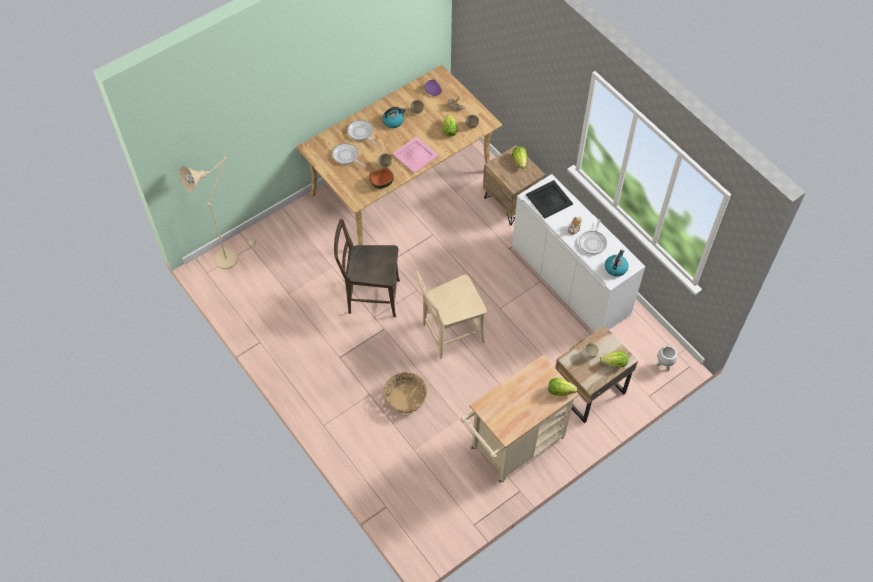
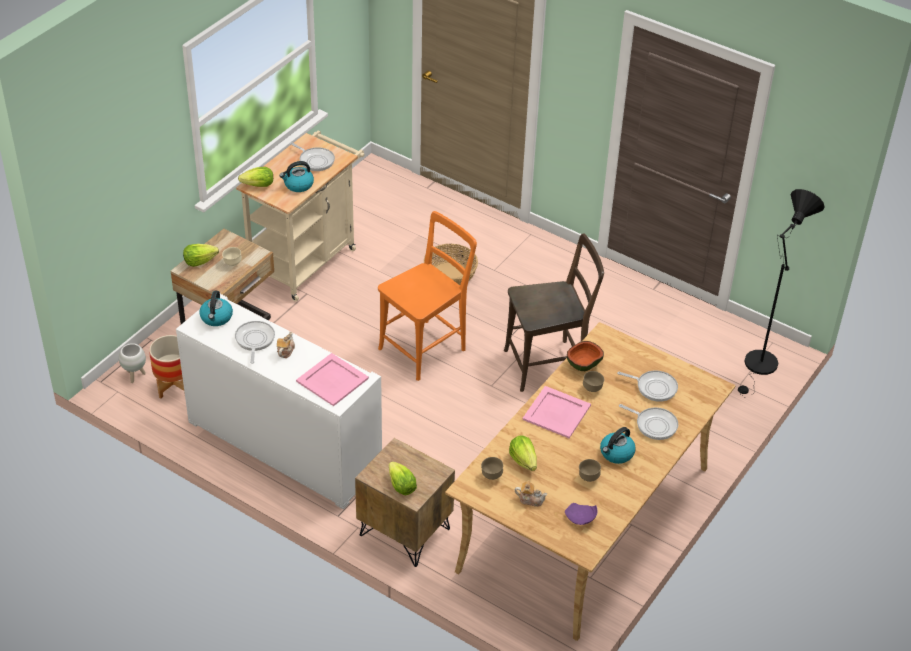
camera: 160 degrees right, 15 degrees down
beige floor lamp [180,156,256,269] -> black floor lamp [738,189,824,398]
beige chair [416,270,487,359] -> orange chair [378,211,477,381]
black tray [526,180,573,218] -> pink tray [296,353,369,406]
none -> planter [149,335,185,399]
none -> kettle [280,161,314,192]
none -> frying pan [290,142,335,171]

